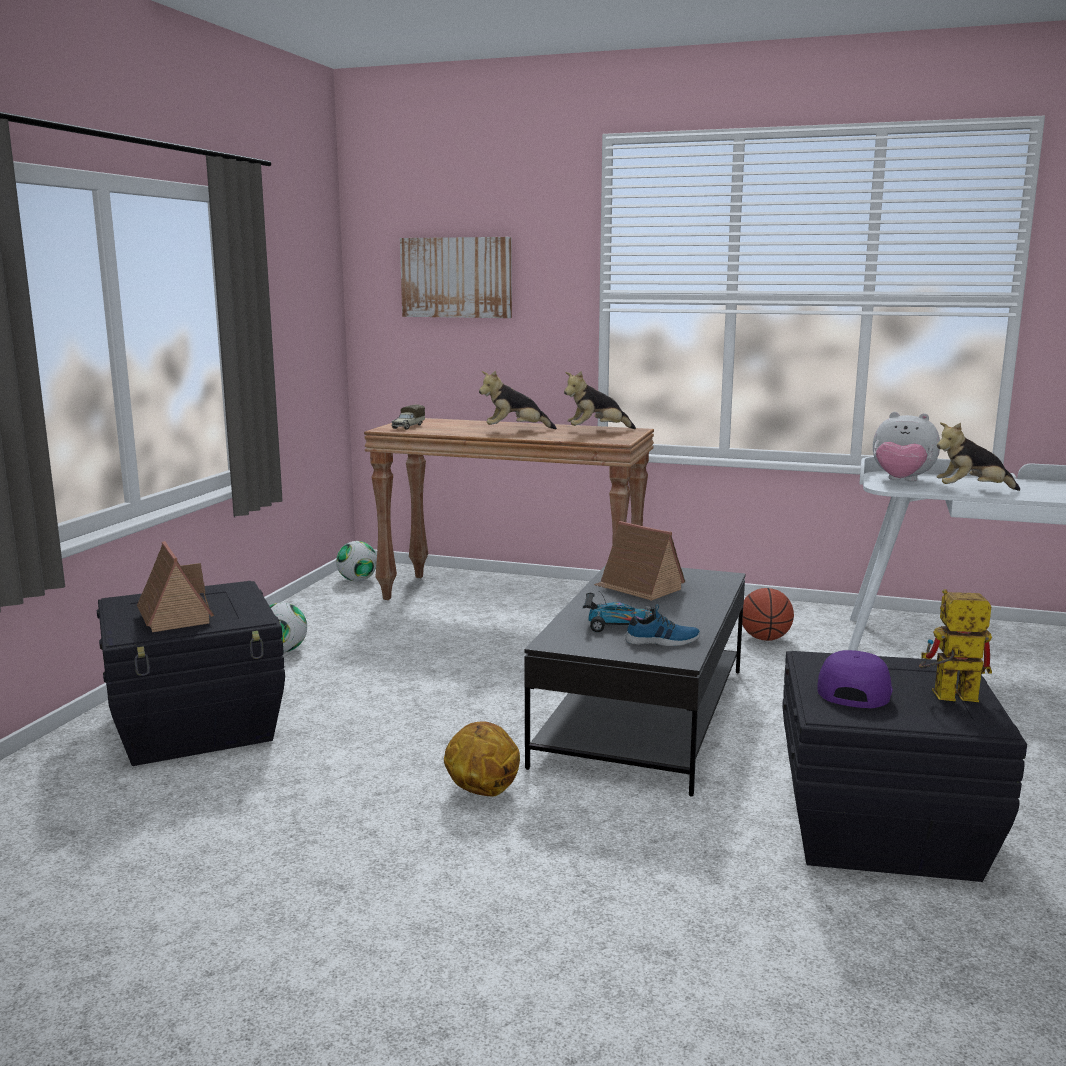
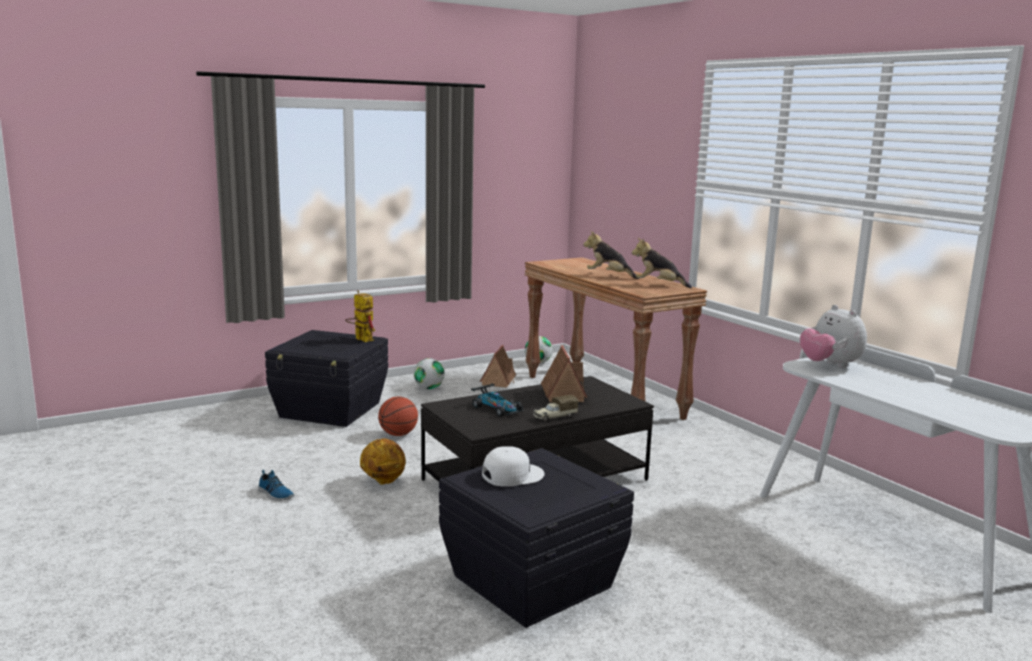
camera: 40 degrees right, 0 degrees up
toy house [137,541,214,632] -> toy house moved to [480,345,516,388]
toy truck [391,404,425,430] -> toy truck moved to [533,395,578,422]
picture [400,237,512,318] -> none
shoe [625,604,700,646] -> shoe moved to [258,470,295,501]
basketball [742,588,794,641] -> basketball moved to [378,397,418,436]
purple cap [817,650,893,708] -> white cap [482,446,545,487]
toy robot [919,589,992,702] -> toy robot moved to [345,290,375,342]
plush toy [937,422,1020,491] -> none

